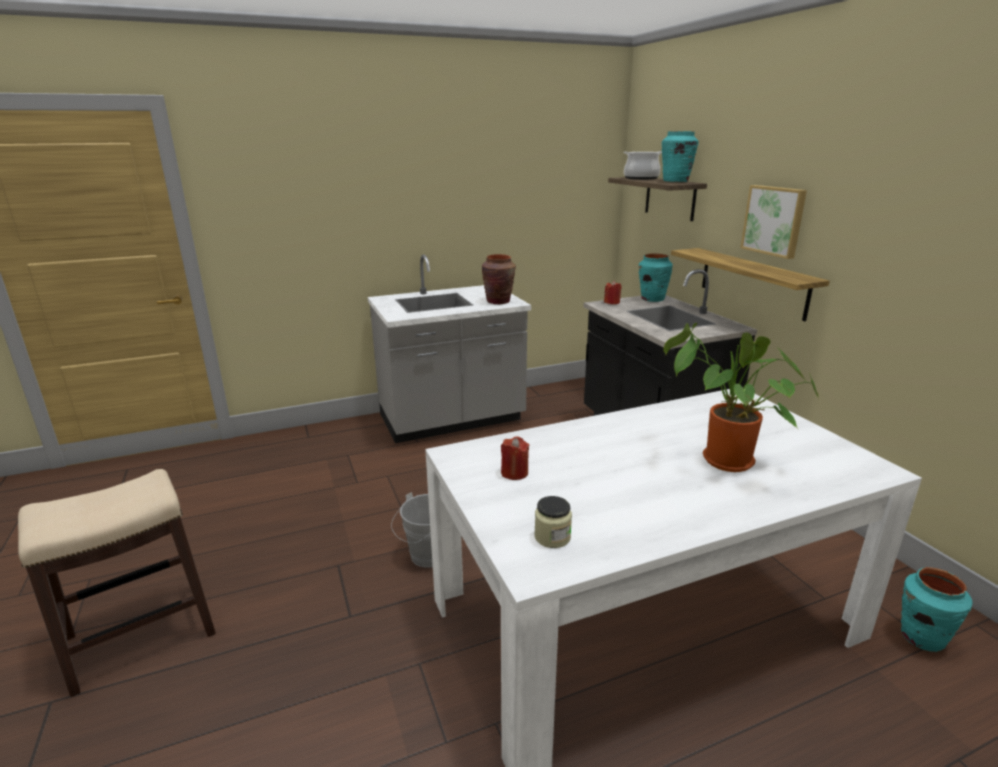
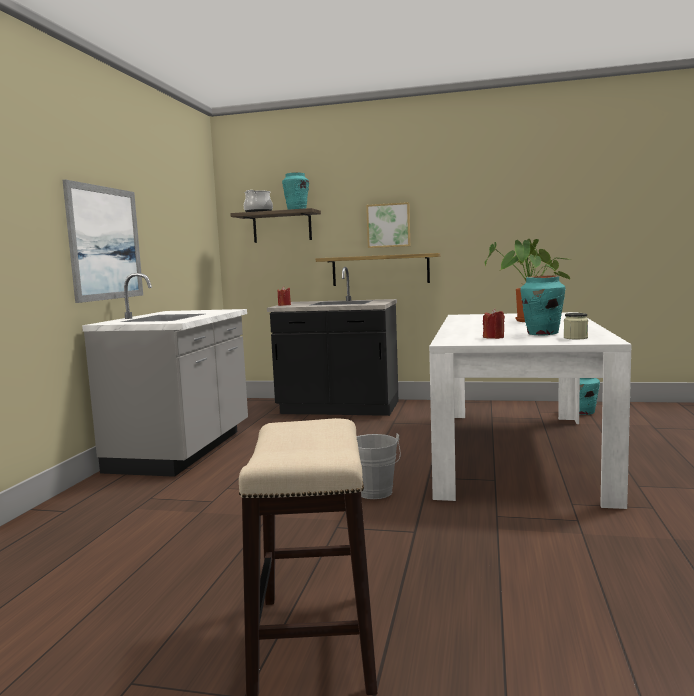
camera: 55 degrees left, 15 degrees down
brown vase [482,254,516,304] -> none
turquoise vase [638,254,673,302] -> turquoise vase moved to [520,276,566,335]
none -> picture [63,179,143,303]

